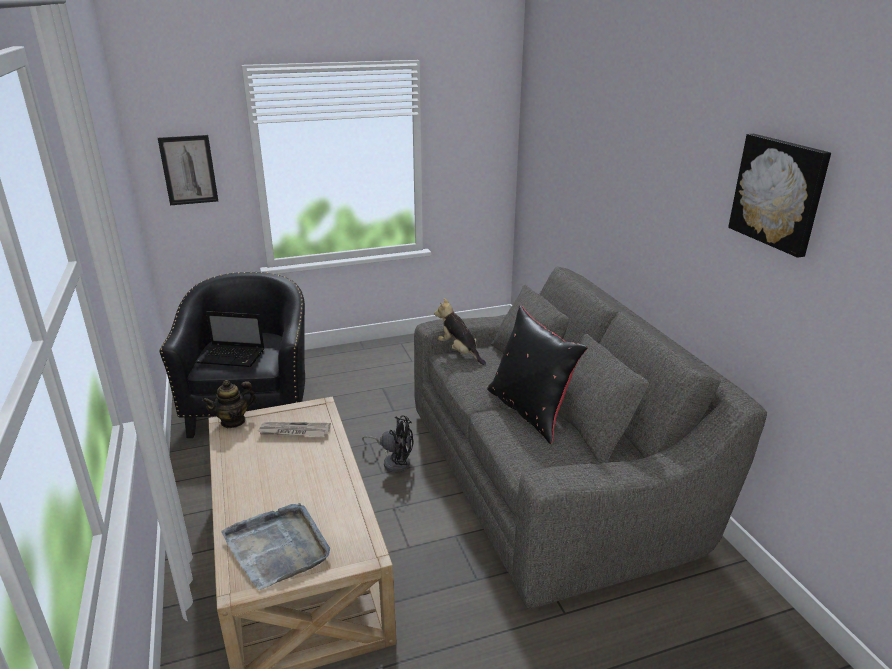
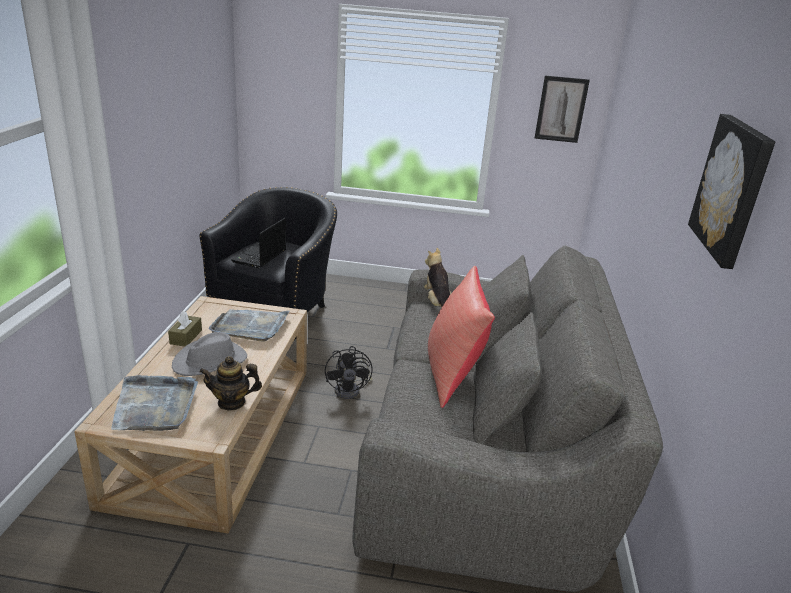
camera: 25 degrees right, 0 degrees up
picture [158,135,218,205] -> picture moved to [535,76,590,143]
laptop [195,311,264,367] -> laptop turned 75 degrees clockwise [231,218,286,268]
teapot [202,380,257,428] -> teapot moved to [199,356,262,411]
newspaper [258,422,331,436] -> grey tray [208,309,290,342]
black fan [362,415,413,473] -> black fan turned 45 degrees clockwise [325,346,372,399]
black pillow [487,306,588,444] -> red pillow [428,266,495,408]
none -> brown tissue box [168,311,202,347]
none -> grey hat [172,332,247,376]

